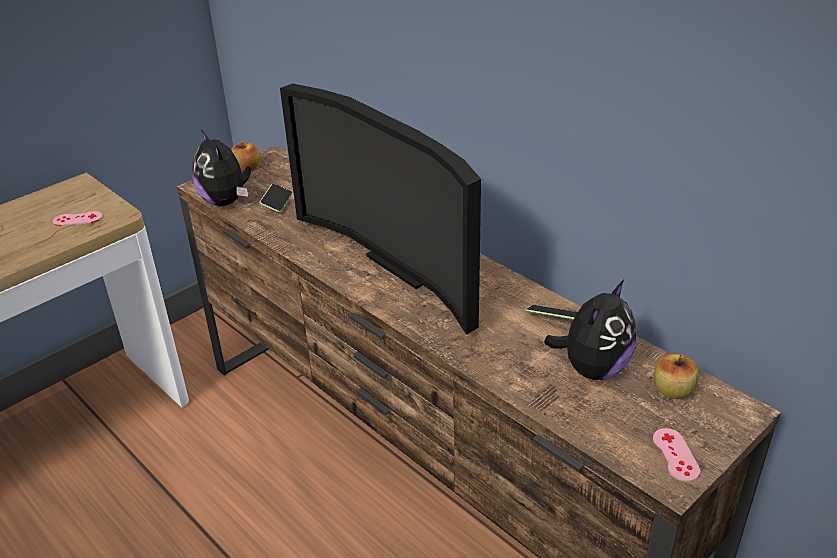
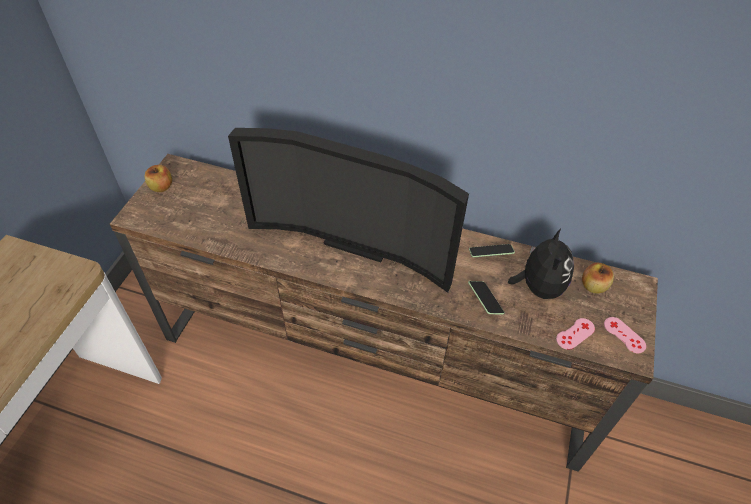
camera: 30 degrees left, 15 degrees up
pink game controller [53,211,102,226] -> pink game controller moved to [556,318,595,350]
plush toy [192,129,251,206] -> none
phone [259,183,293,212] -> phone moved to [468,281,505,314]

